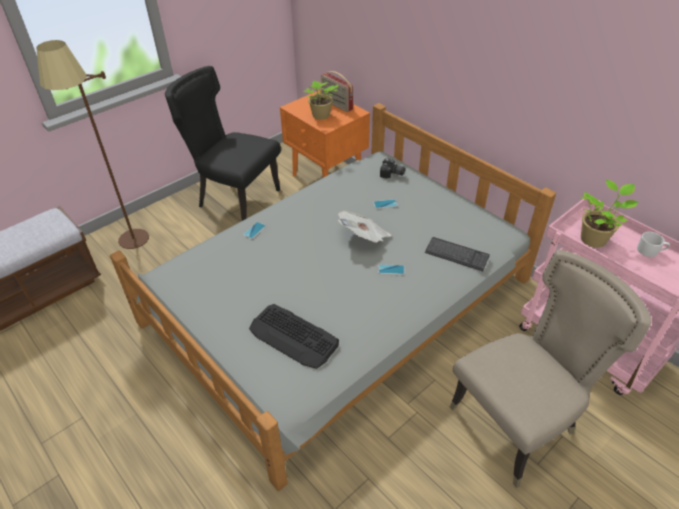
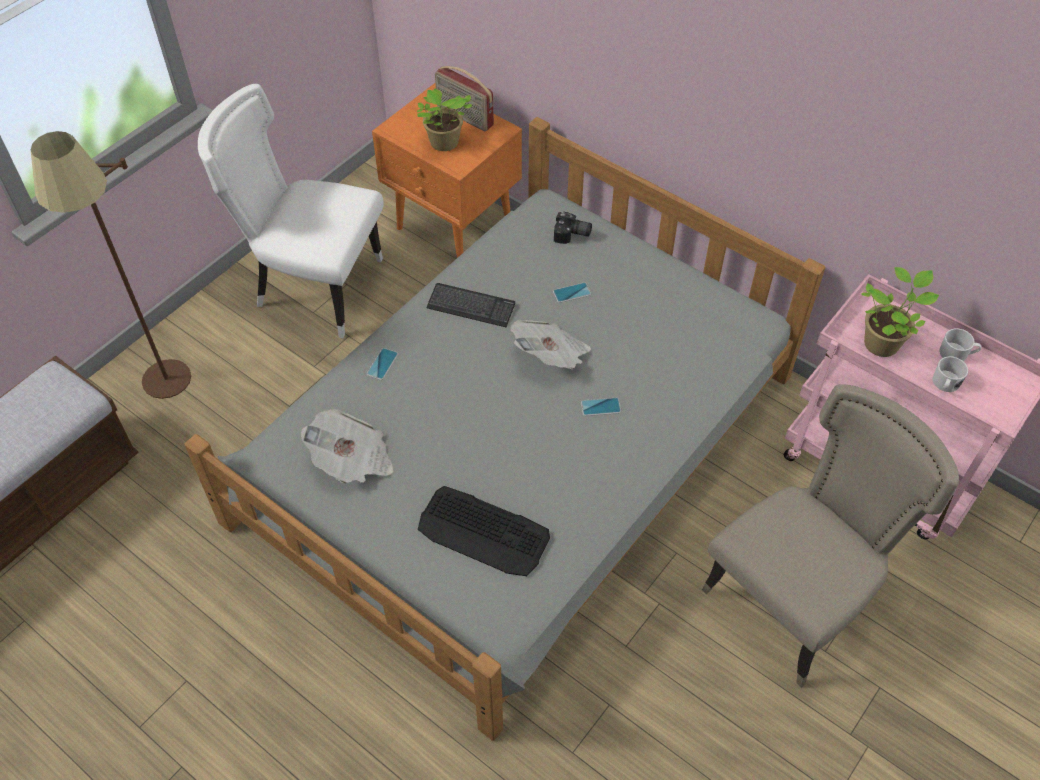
camera: 10 degrees left, 10 degrees up
black chair [165,66,281,221] -> white chair [198,84,384,338]
keyboard [425,237,490,271] -> keyboard moved to [427,283,515,327]
none -> newspaper [301,409,394,483]
none -> white mug [933,356,968,392]

